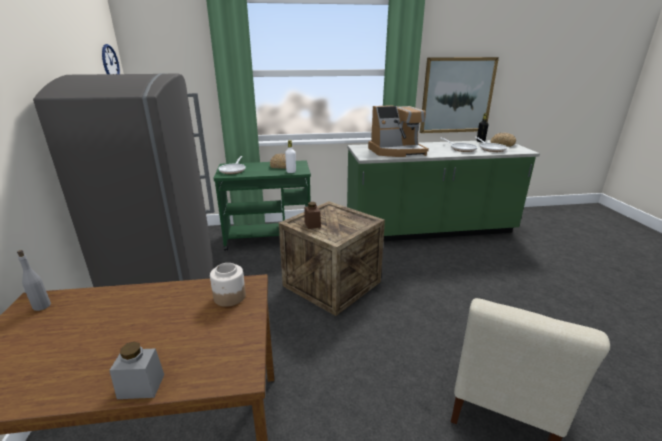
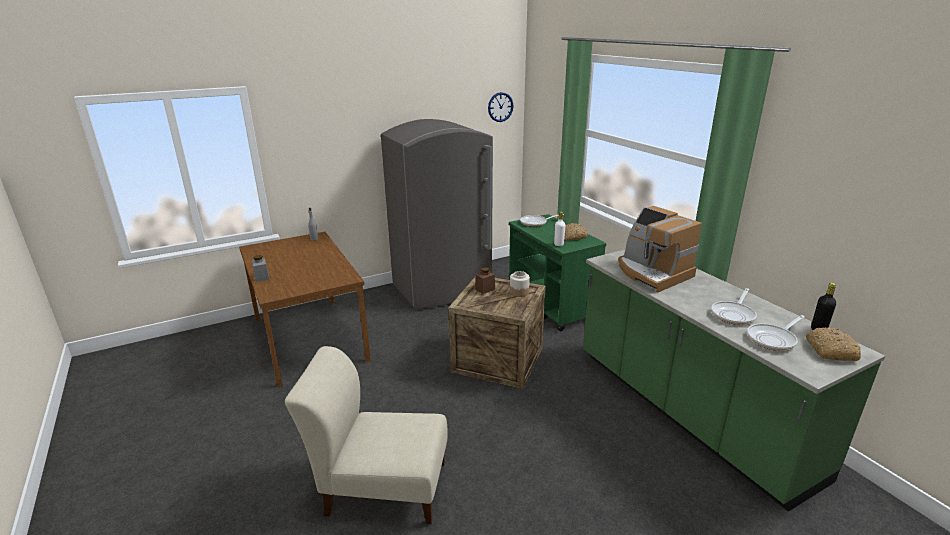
camera: 70 degrees right, 0 degrees up
jar [210,263,246,307] -> jar moved to [510,271,530,297]
picture [420,57,499,133] -> none

